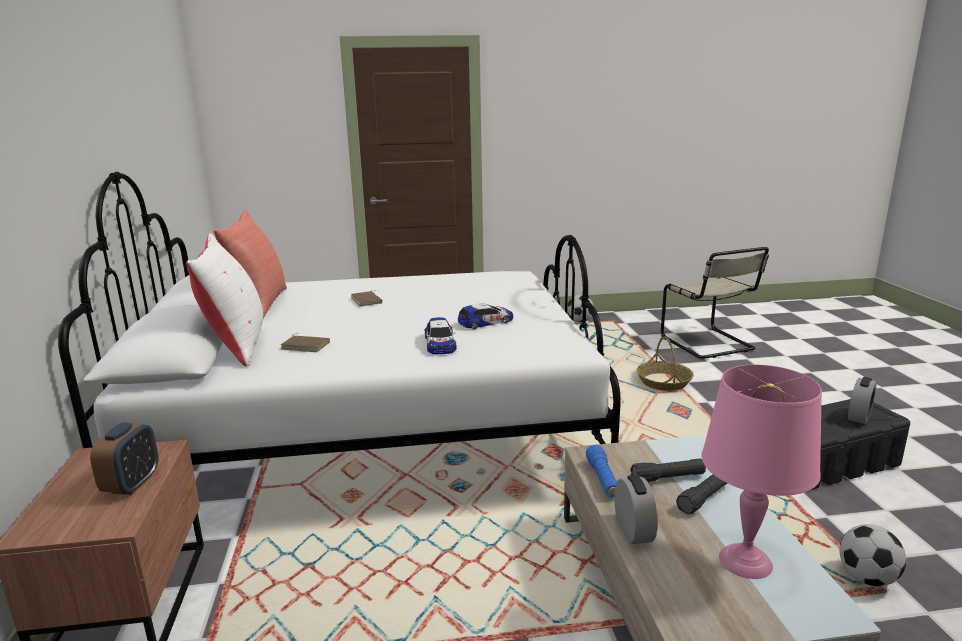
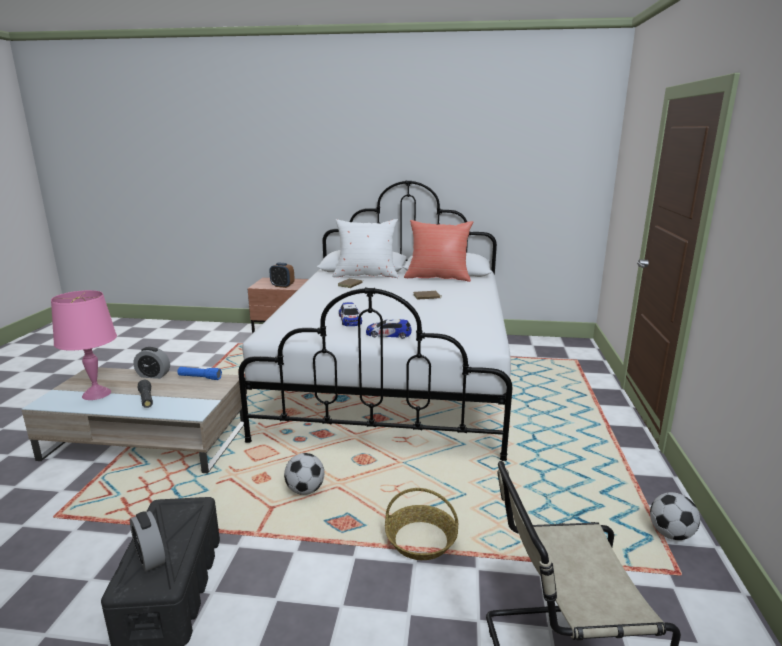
camera: 105 degrees right, 0 degrees up
toy car [424,317,456,354] -> toy car moved to [366,319,412,339]
black flashlight [630,459,706,483] -> none
football [839,524,906,587] -> football moved to [284,453,324,495]

